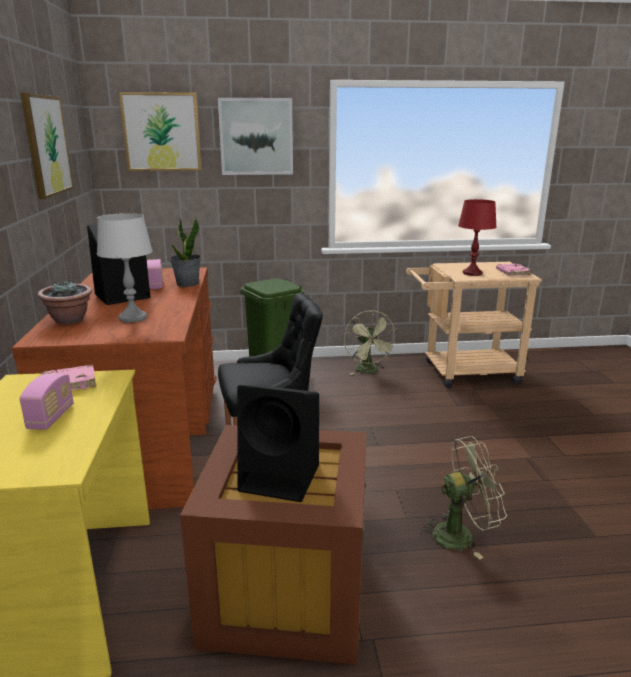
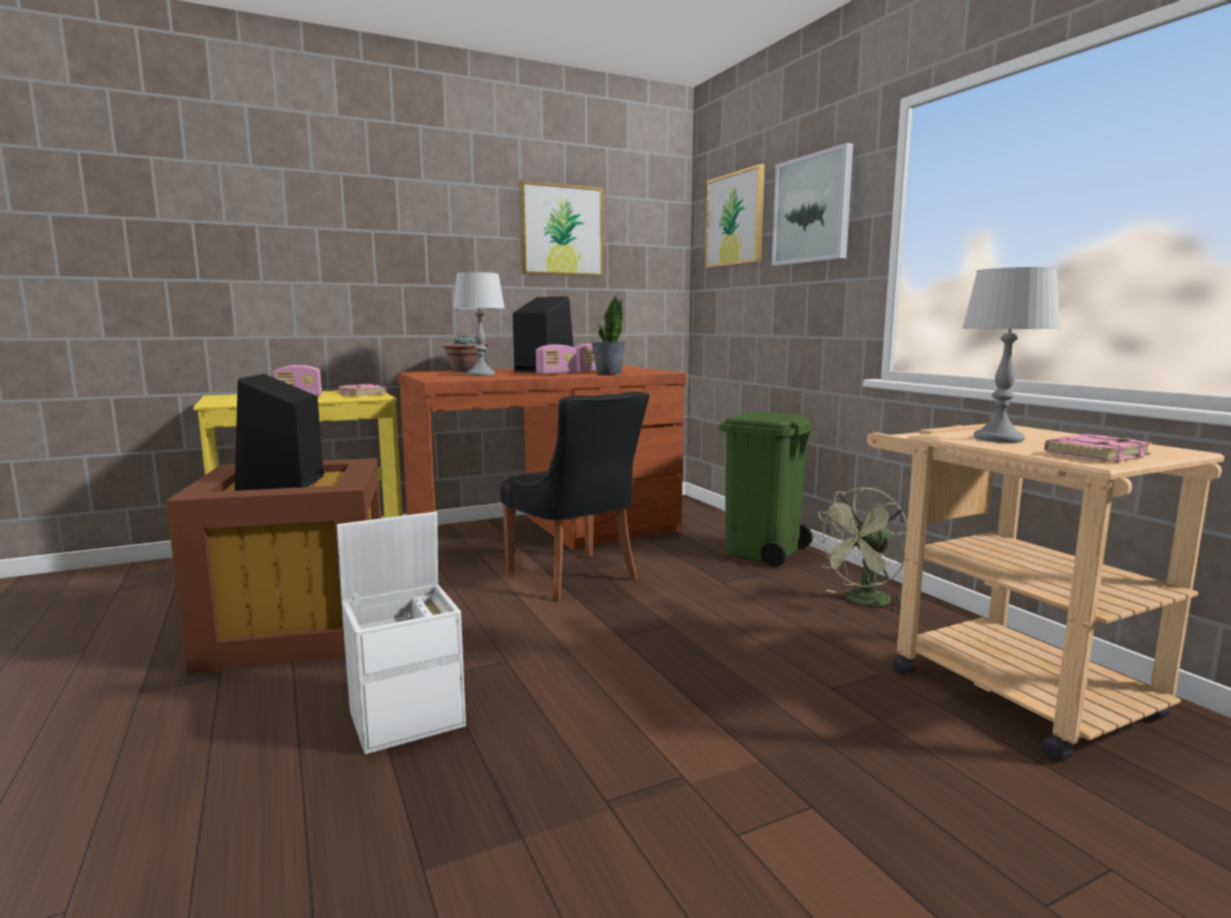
camera: 70 degrees right, 10 degrees down
green fan [419,436,507,559] -> white storage box [337,512,466,754]
red table lamp [458,199,497,276] -> grey table lamp [962,267,1061,443]
none -> radio [536,344,577,375]

